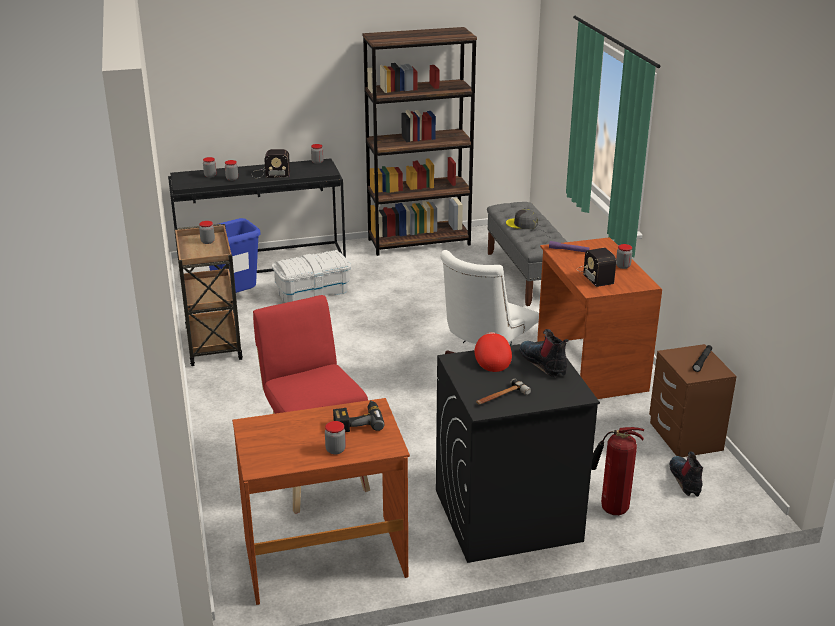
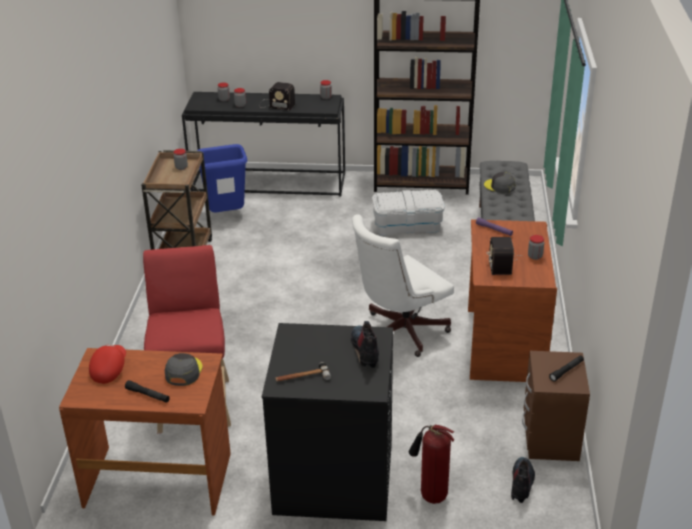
camera: 20 degrees right, 5 degrees up
white storage box [272,250,351,303] -> white storage box moved to [372,190,445,236]
jar [325,421,346,454] -> black flashlight [125,380,170,403]
power drill [333,400,384,432] -> grey cap [164,353,203,386]
red cap [475,332,512,372] -> red cap moved to [89,345,126,384]

